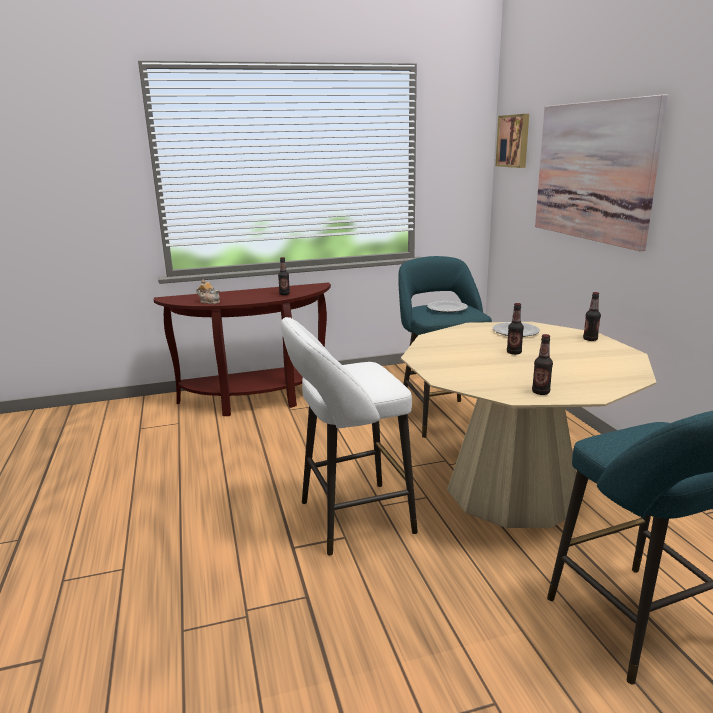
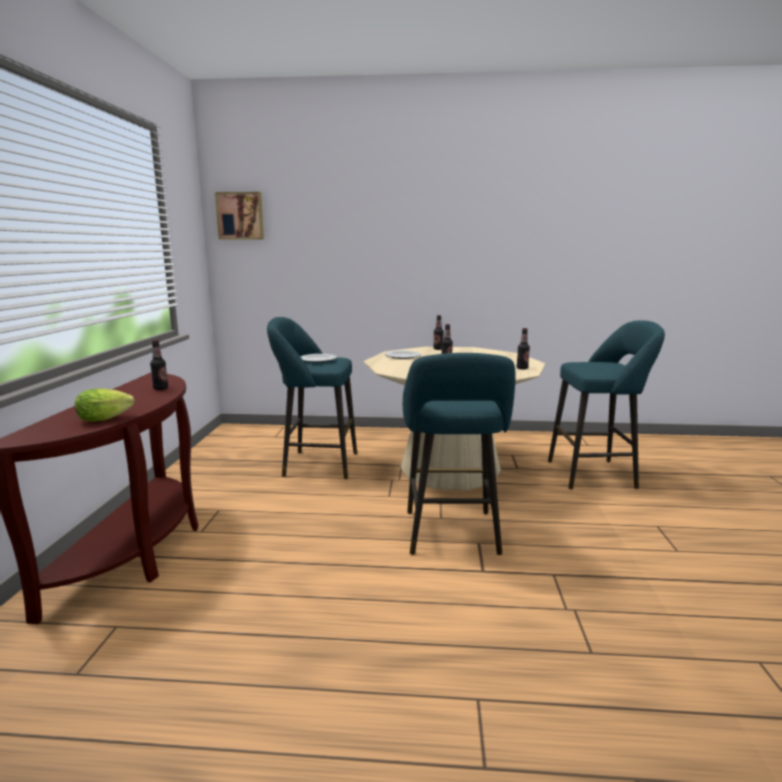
camera: 70 degrees left, 5 degrees down
teapot [197,280,220,304] -> lettuce [75,388,135,422]
white stool [281,317,418,555] -> turquoise stool [403,353,516,555]
picture [535,95,668,251] -> none

